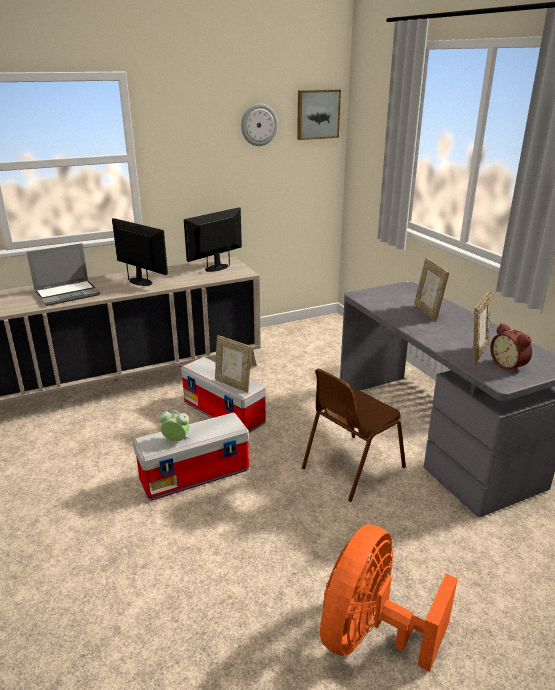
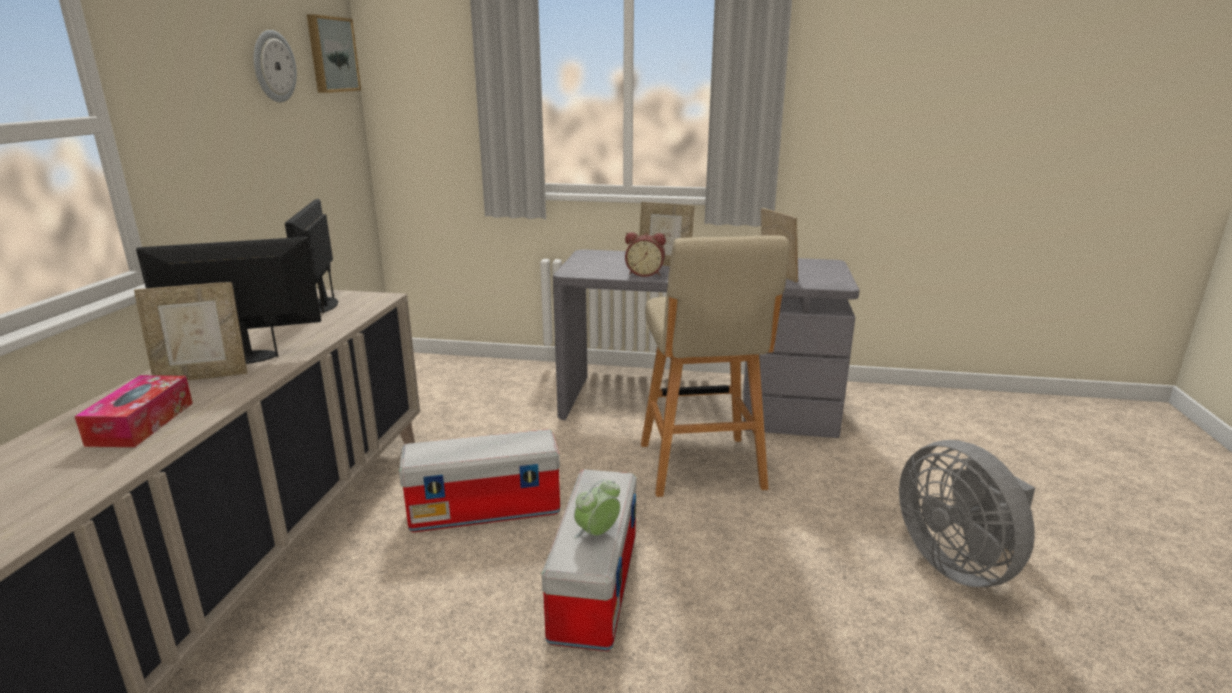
camera: 55 degrees left, 5 degrees down
laptop [27,243,100,306] -> tissue box [75,375,193,447]
picture frame [215,335,252,392] -> picture frame moved to [134,282,248,381]
brown chair [302,369,406,502] -> beige stool [641,236,789,497]
orange fan [320,524,458,672] -> grey fan [899,440,1035,587]
alarm clock [490,323,532,373] -> alarm clock moved to [625,232,666,277]

